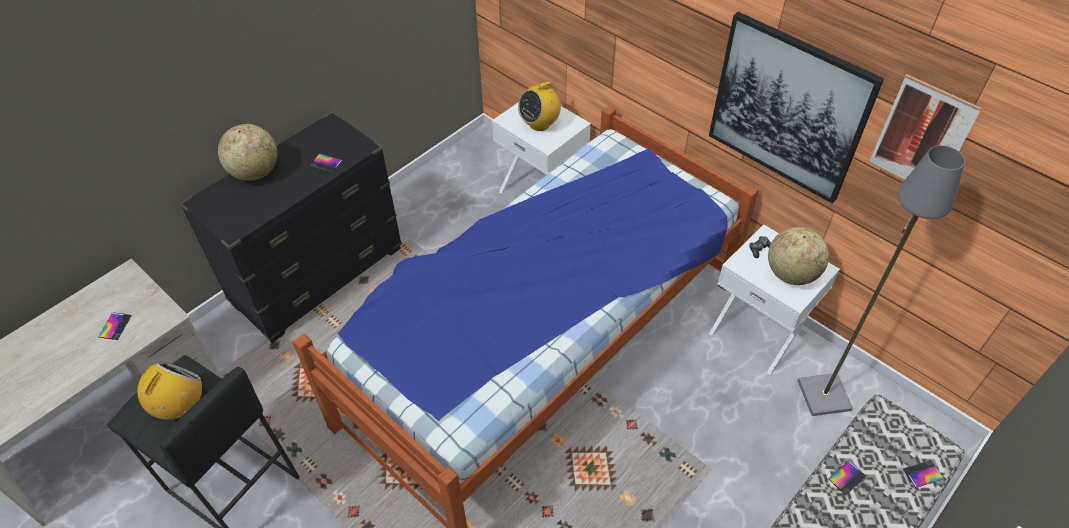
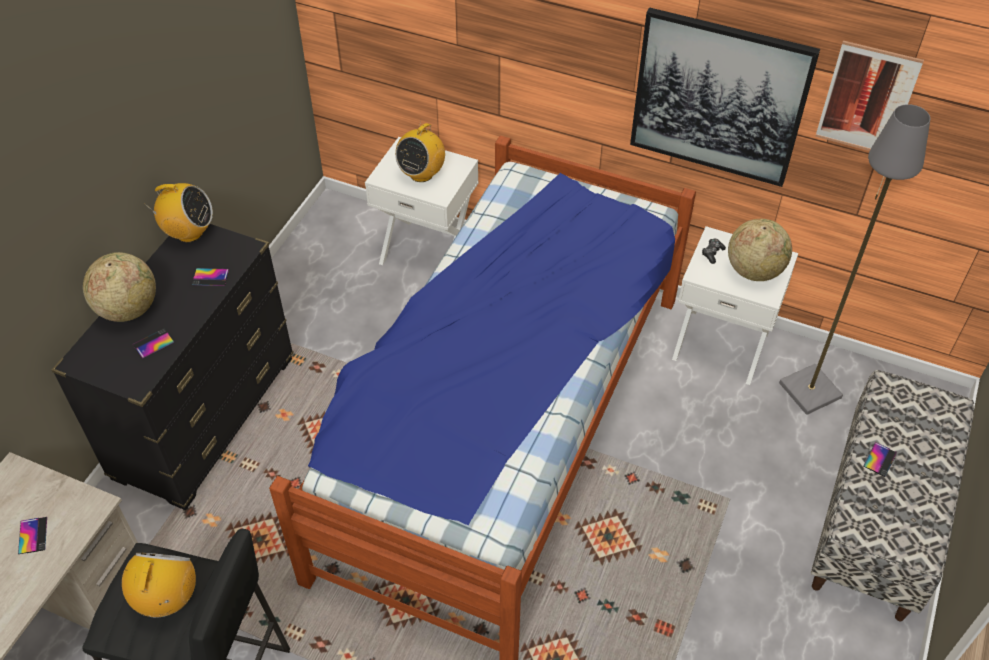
camera: 20 degrees left, 0 degrees up
phone [903,460,944,488] -> phone moved to [133,329,174,359]
none -> radio [144,183,213,242]

